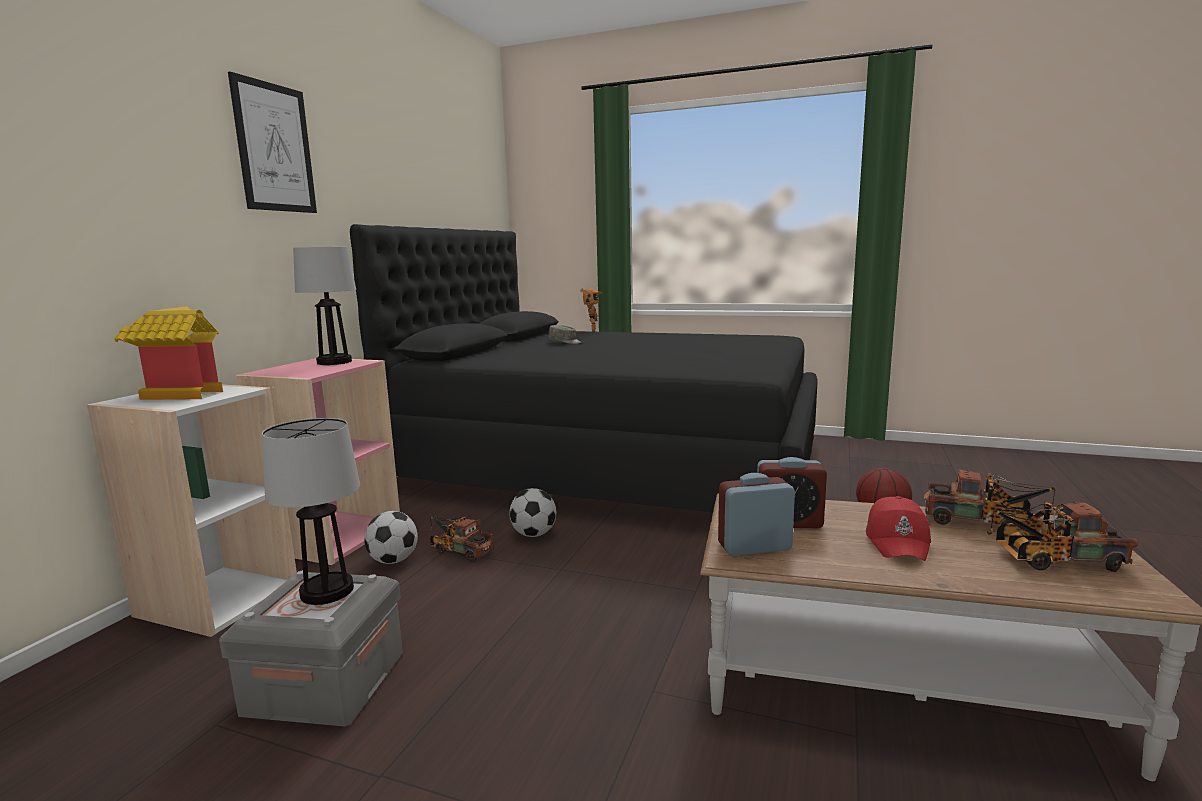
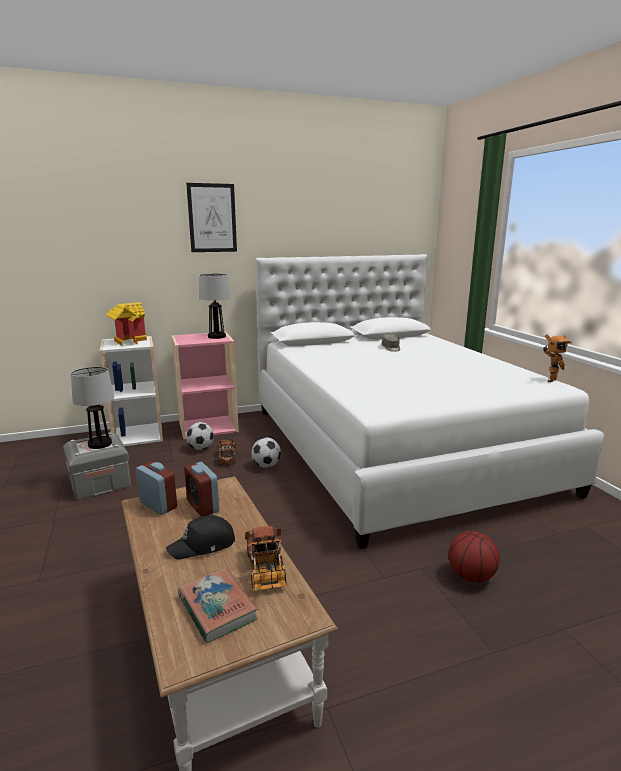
camera: 50 degrees right, 5 degrees up
black bed [350,224,818,512] -> white bed [255,254,604,549]
toy robot [580,289,602,332] -> toy robot moved to [543,334,572,382]
red cap [866,496,931,561] -> black cap [166,515,235,560]
toy truck [987,501,1138,572] -> book [178,568,258,643]

